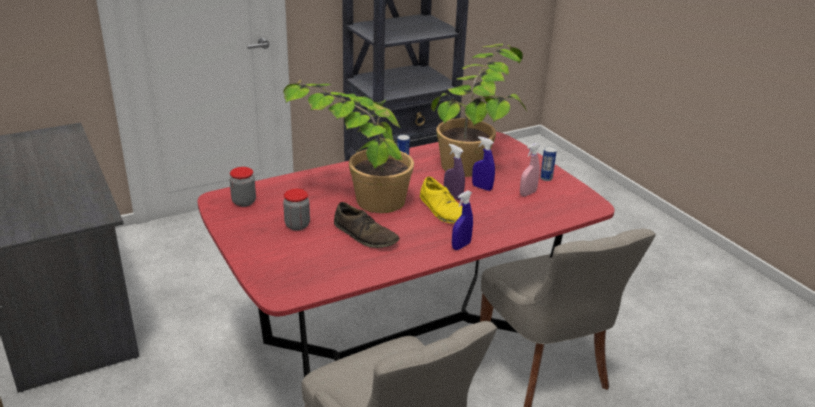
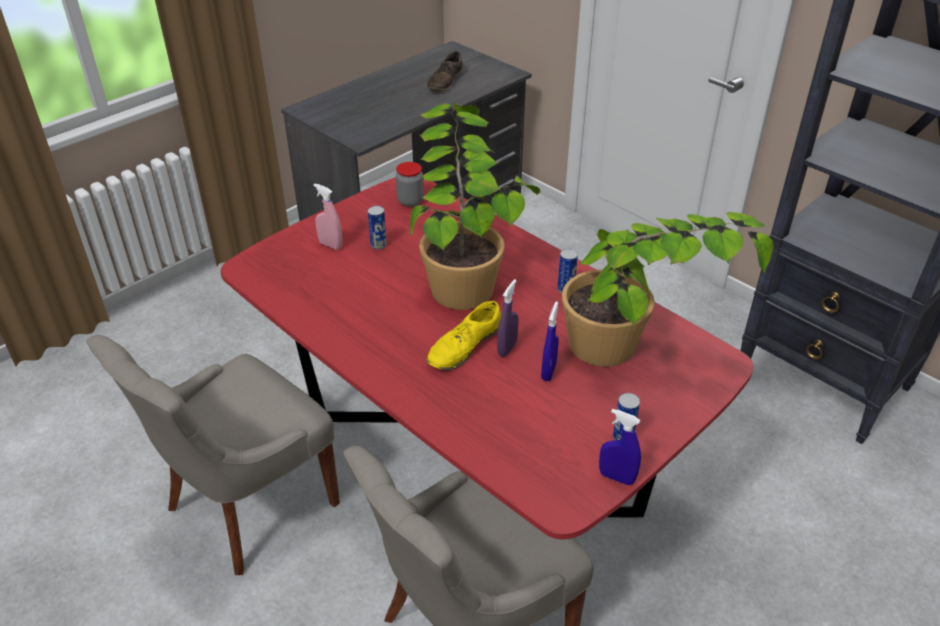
camera: 75 degrees right, 10 degrees up
jar [283,189,310,231] -> can [368,206,387,249]
brown shoe [334,202,400,248] -> brown shoe moved to [427,51,463,91]
blue spray bottle [452,191,473,250] -> blue spray bottle moved to [599,409,641,485]
pink spray bottle [520,143,540,196] -> pink spray bottle moved to [314,184,342,250]

